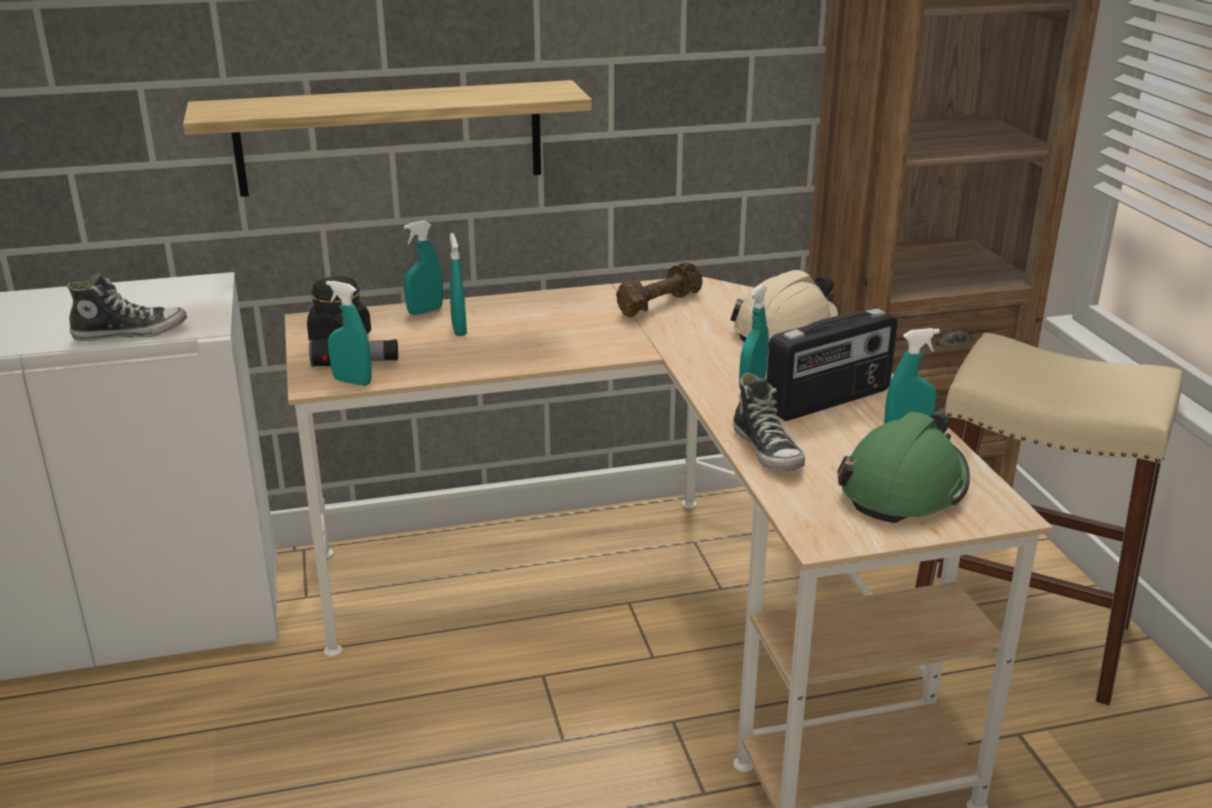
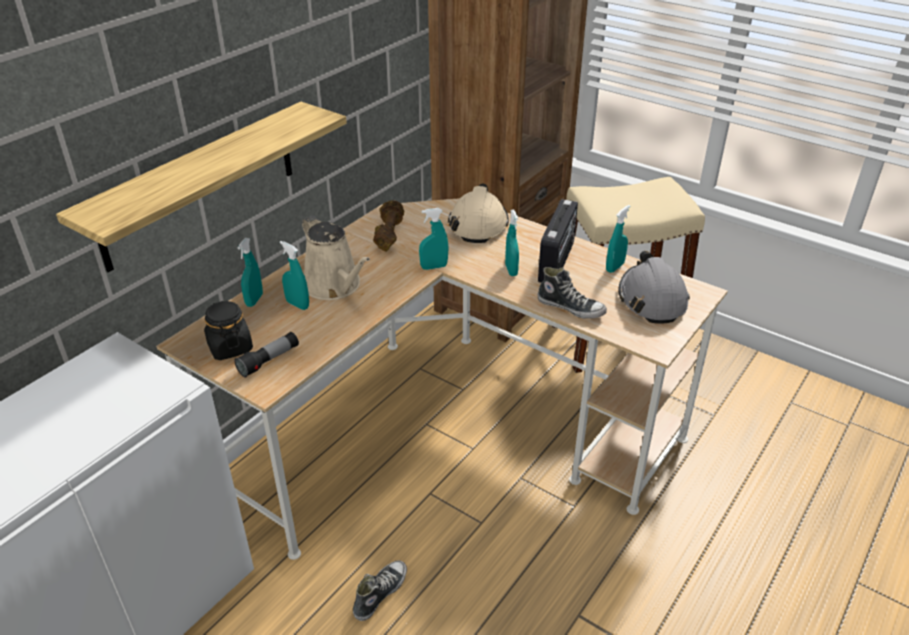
camera: 40 degrees left, 10 degrees up
shoe [67,273,187,341] -> shoe moved to [353,560,407,621]
turquoise spray bottle [326,281,372,386] -> turquoise spray bottle moved to [419,208,449,270]
green hard hat [837,412,970,523] -> grey hard hat [618,251,690,324]
none -> beige watering can [302,215,370,300]

